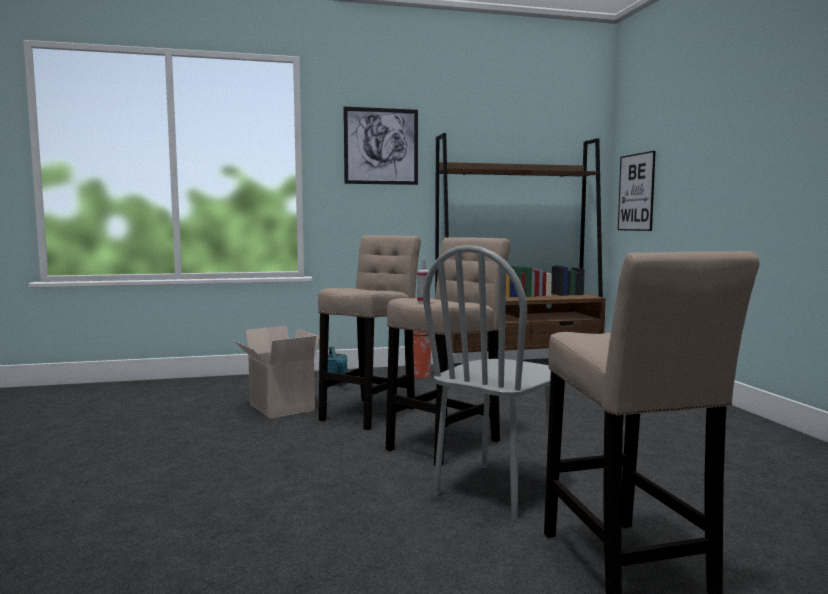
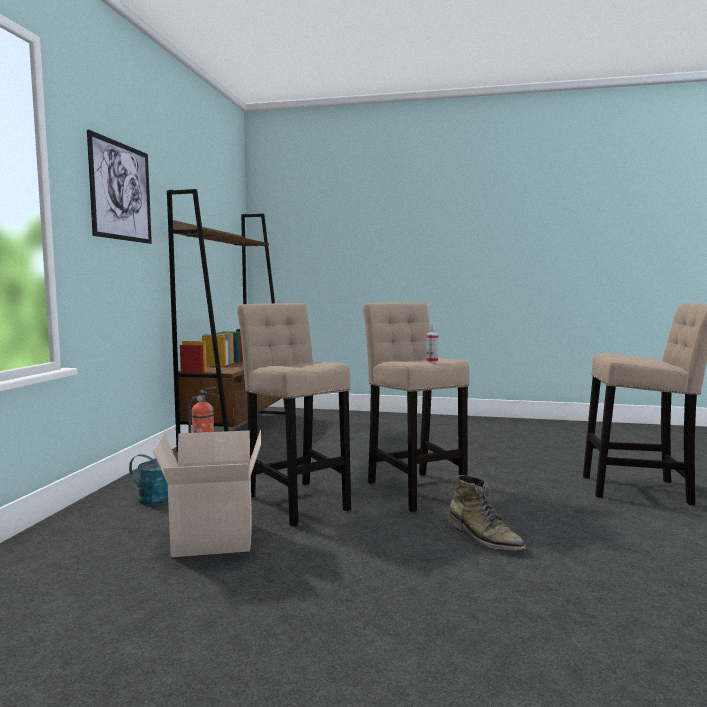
camera: 65 degrees left, 0 degrees up
grey chair [423,245,551,520] -> none
picture [618,151,656,231] -> none
none -> green boot [448,475,526,551]

